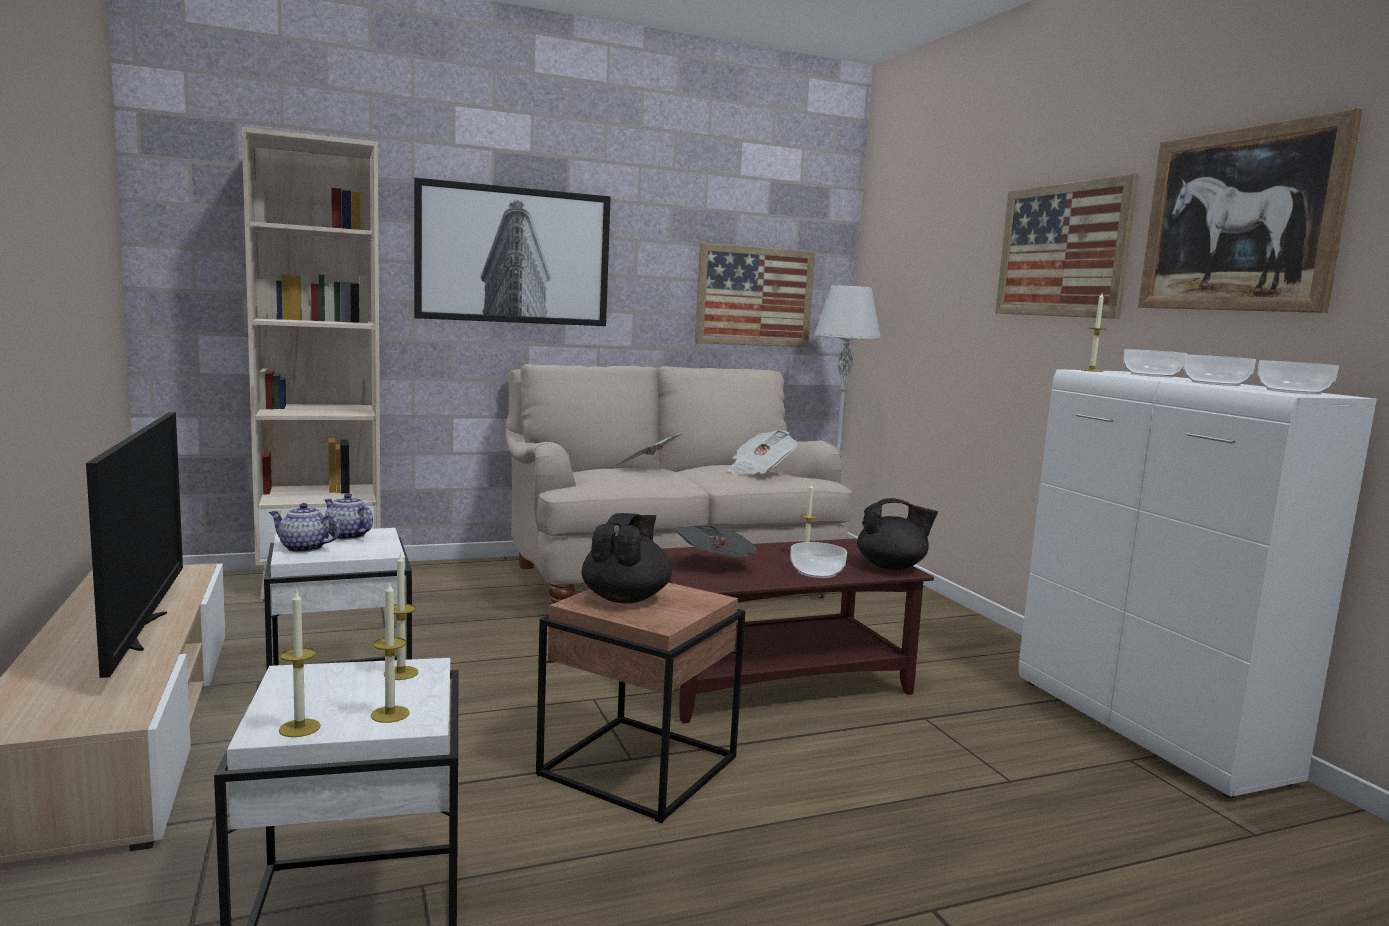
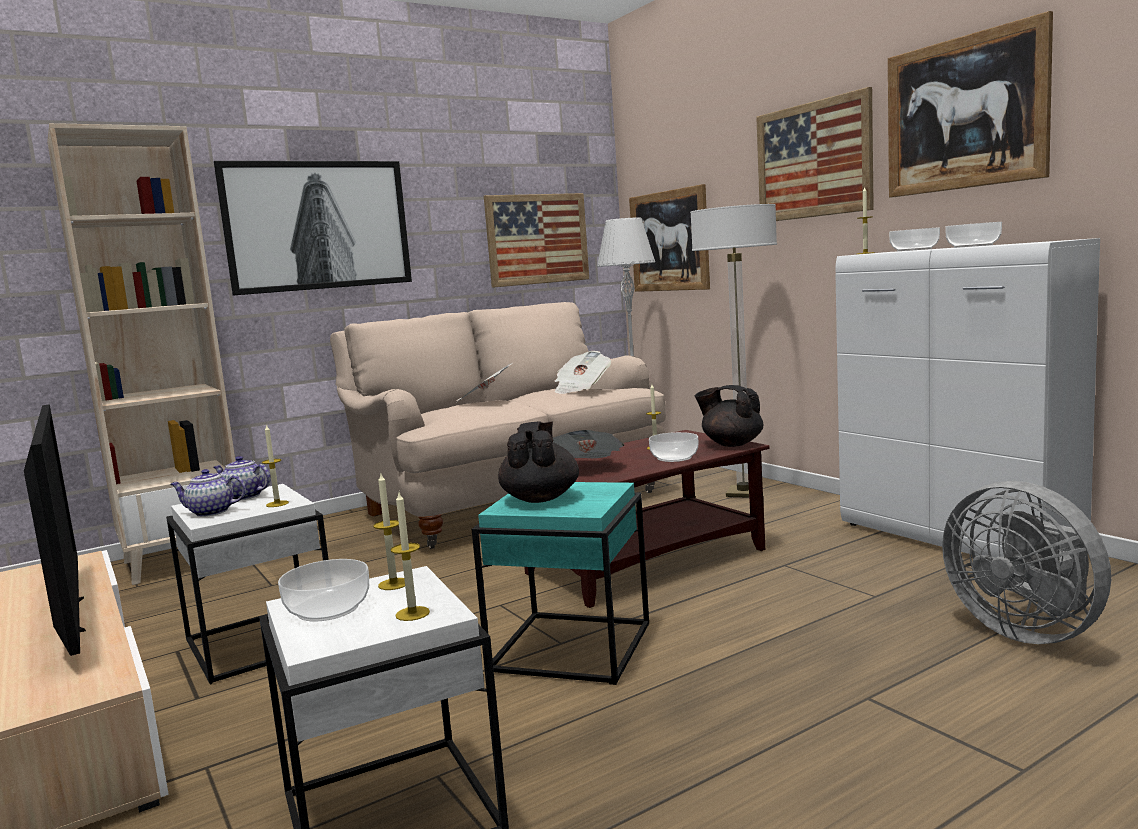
camera: 10 degrees left, 0 degrees up
candle [279,589,321,737] -> candle moved to [262,424,289,507]
brown side table [536,582,746,823] -> turquoise side table [472,482,649,685]
black teapot [857,498,938,570] -> black teapot turned 135 degrees counterclockwise [695,385,763,447]
bowl [1257,360,1339,394] -> bowl moved to [278,559,369,621]
none -> picture [629,184,710,292]
none -> floor lamp [690,204,777,498]
none -> grey fan [942,481,1111,644]

